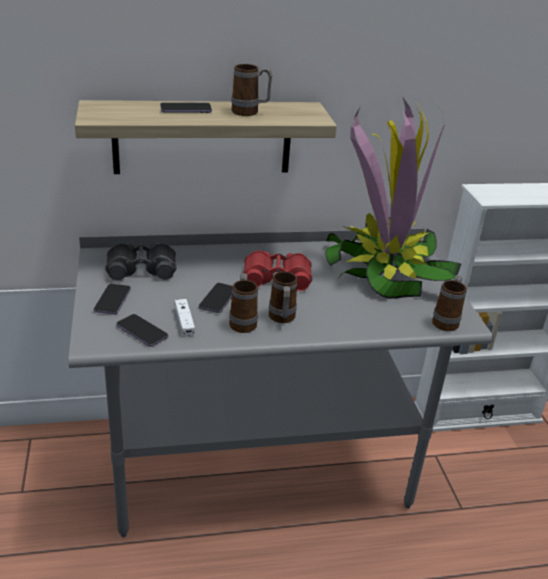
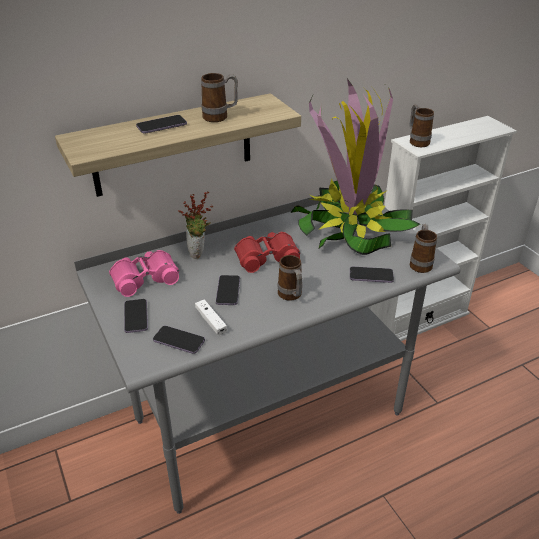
camera: 15 degrees left, 5 degrees up
black binoculars [105,243,176,281] -> pink binoculars [109,250,179,297]
mug [229,273,258,333] -> mug moved to [410,104,434,147]
none -> potted plant [178,192,214,259]
none -> phone [350,266,394,283]

